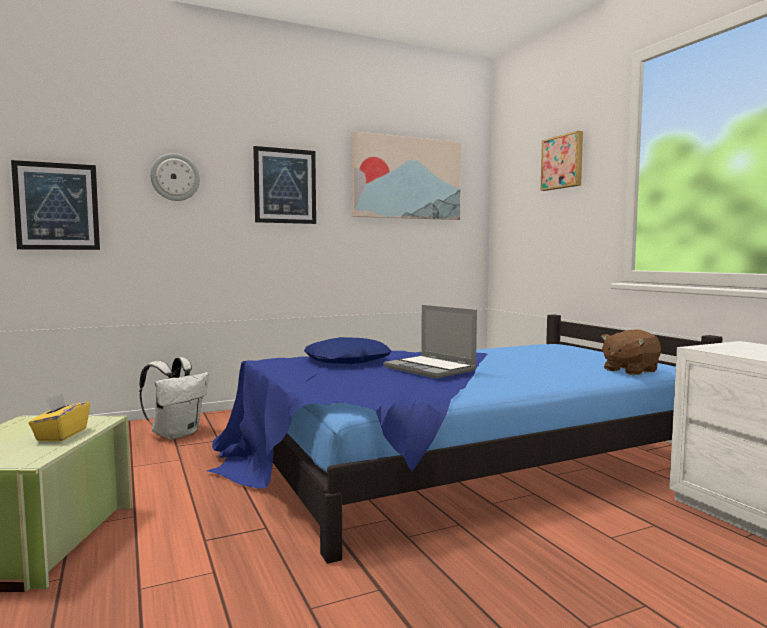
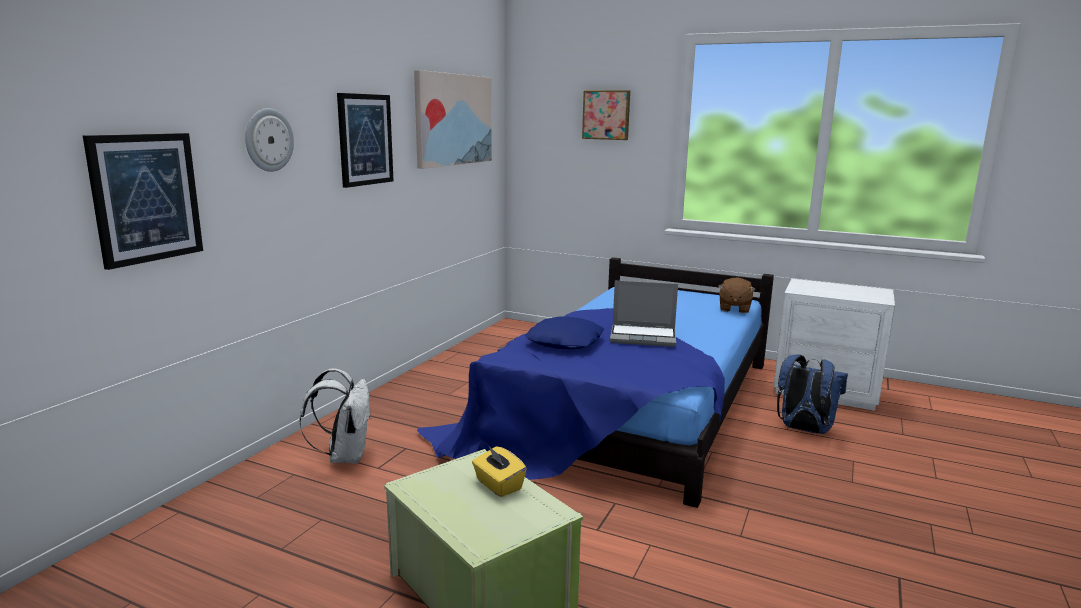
camera: 40 degrees left, 10 degrees up
none -> blue backpack [777,354,848,434]

